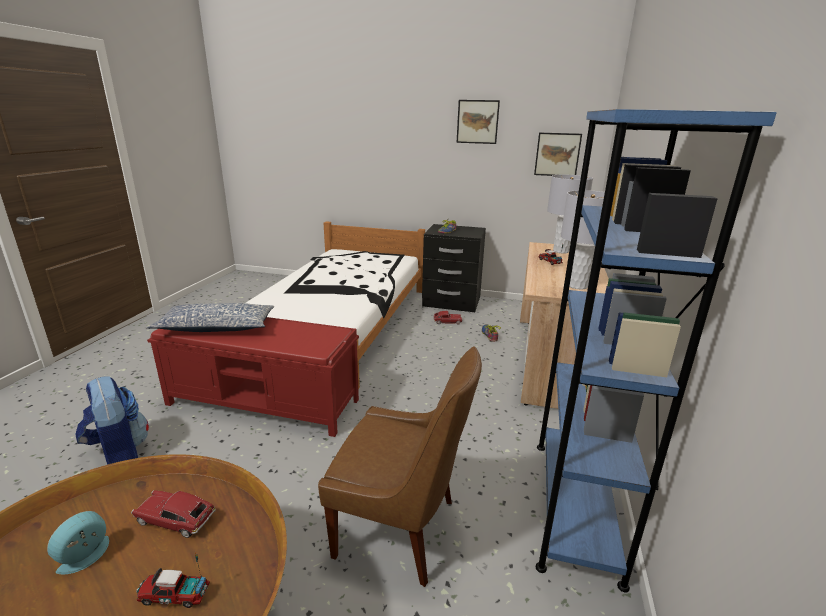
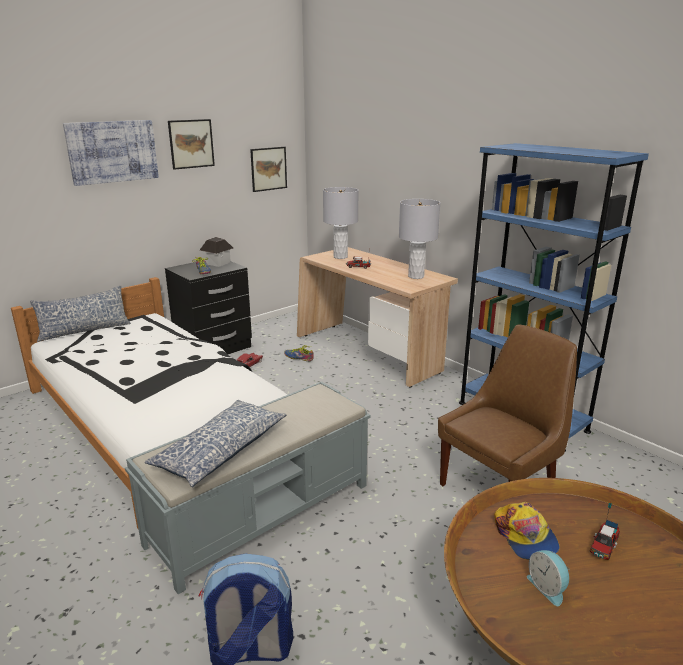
camera: 55 degrees left, 0 degrees up
toy car [131,490,216,538] -> cap [494,502,560,560]
red bench [147,317,359,437] -> grey bench [125,381,371,594]
none -> pillow [30,286,131,342]
none -> picture [63,120,159,186]
none -> toy house [200,237,233,267]

